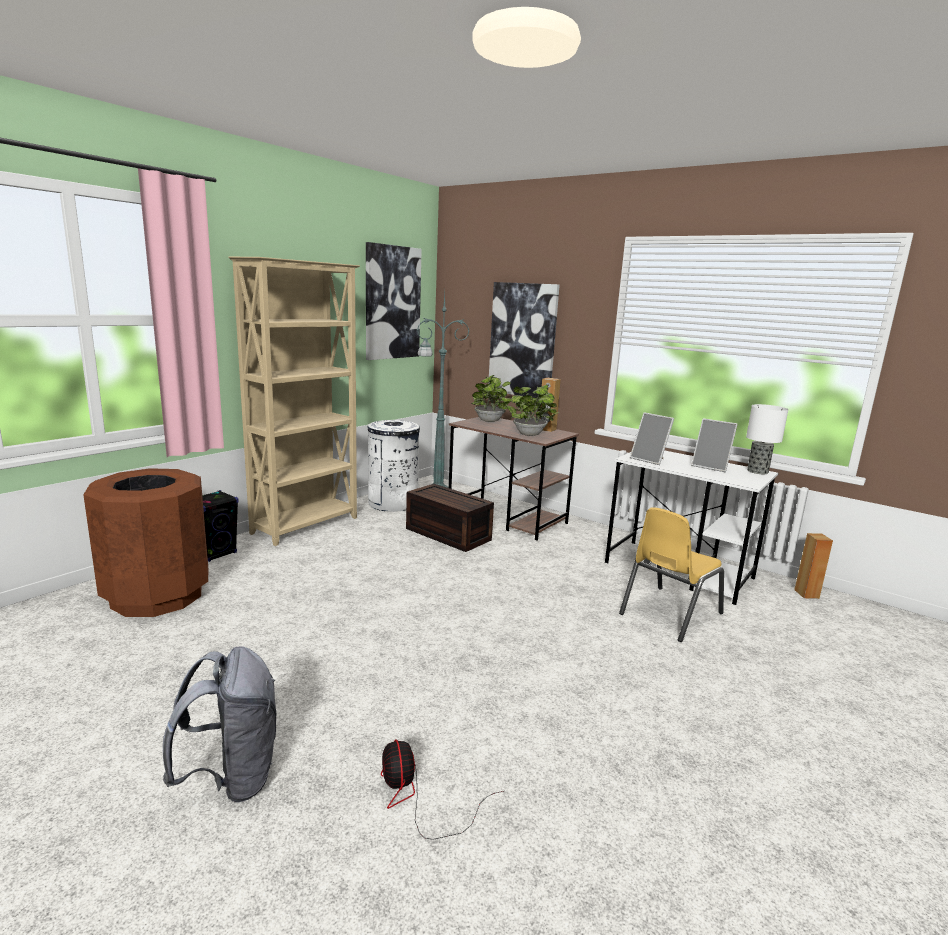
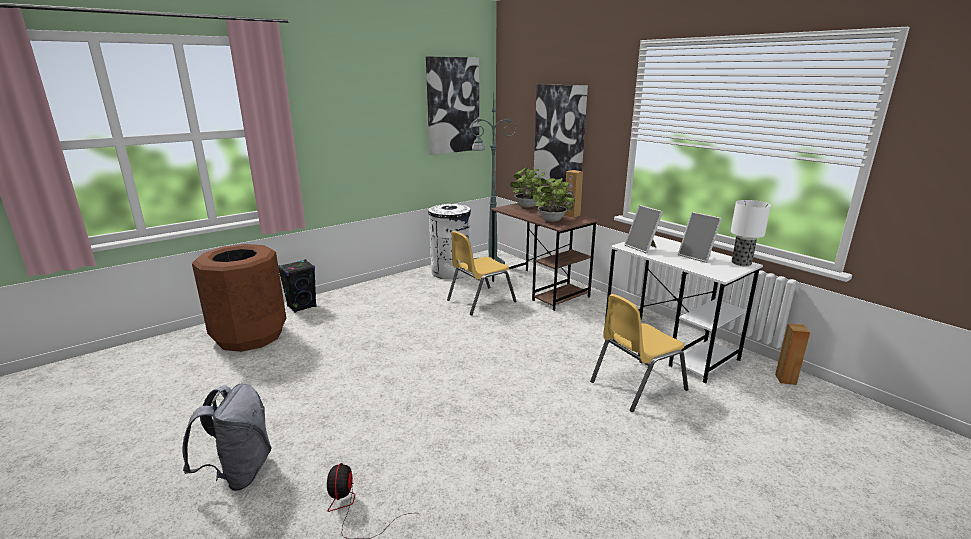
camera: 15 degrees right, 5 degrees up
beige bookcase [228,257,360,546] -> none
brown storage box [406,484,494,552] -> yellow chair [447,231,516,315]

